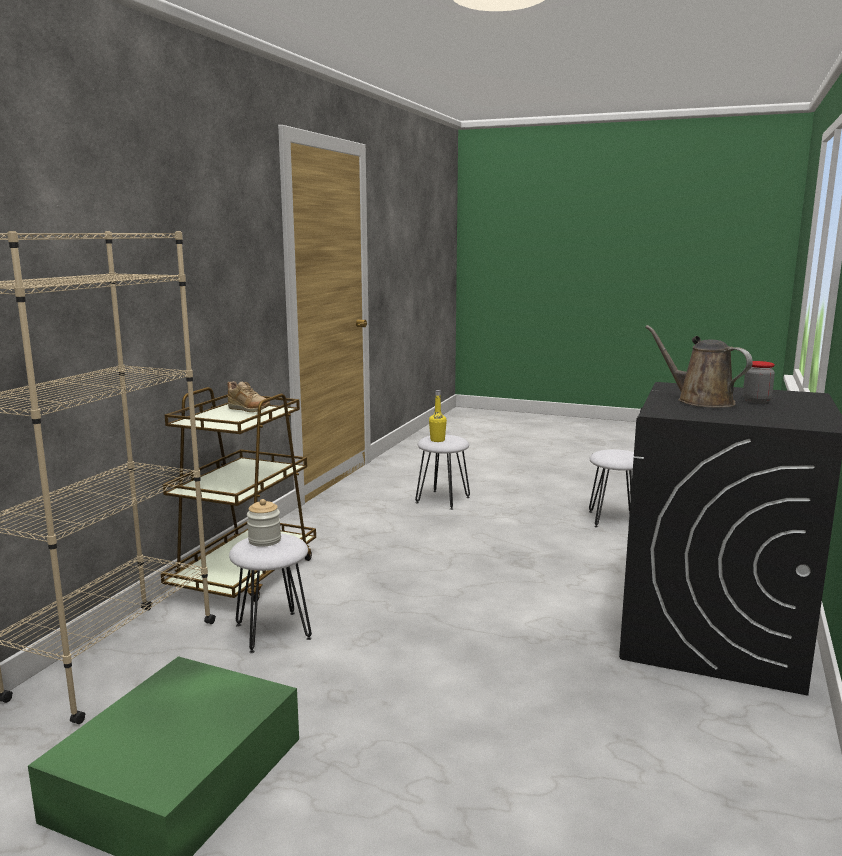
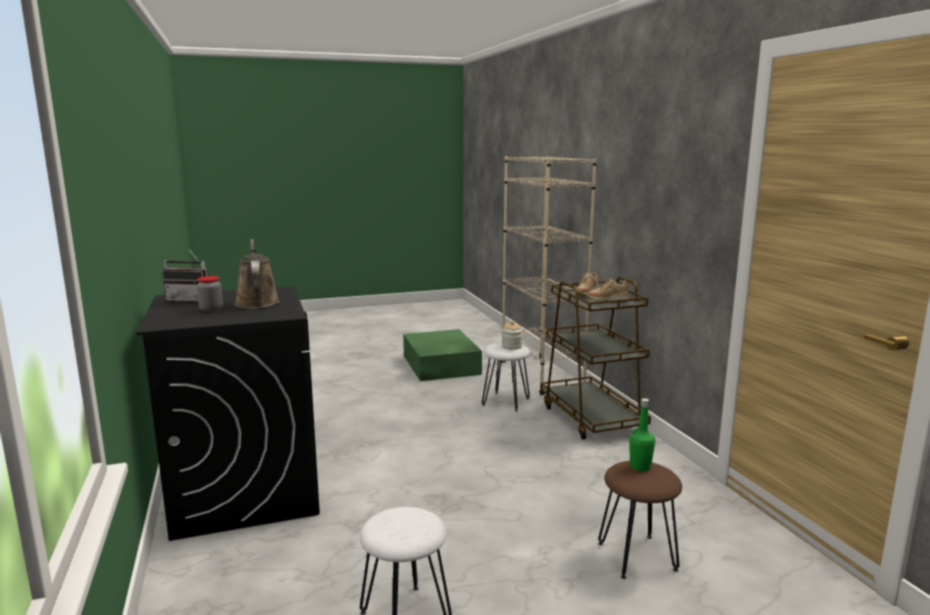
camera: 140 degrees right, 0 degrees up
white stool [415,435,470,510] -> brown stool [598,461,682,579]
yellow bottle [429,390,447,442] -> green bottle [629,398,655,471]
brown watering can [645,325,753,408] -> brown watering can turned 120 degrees counterclockwise [234,239,280,309]
none -> radio [162,247,209,302]
none -> beige shoe [575,272,599,295]

